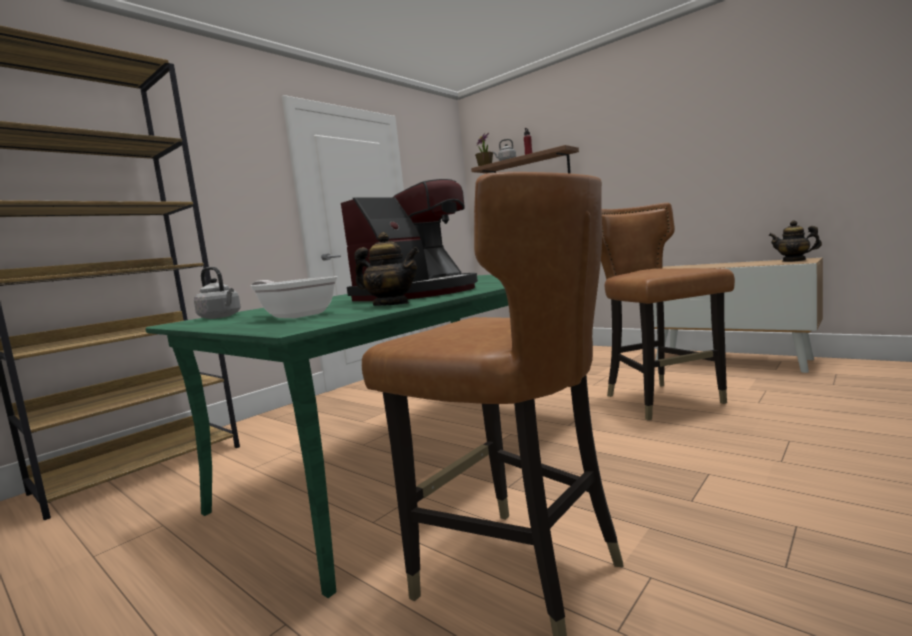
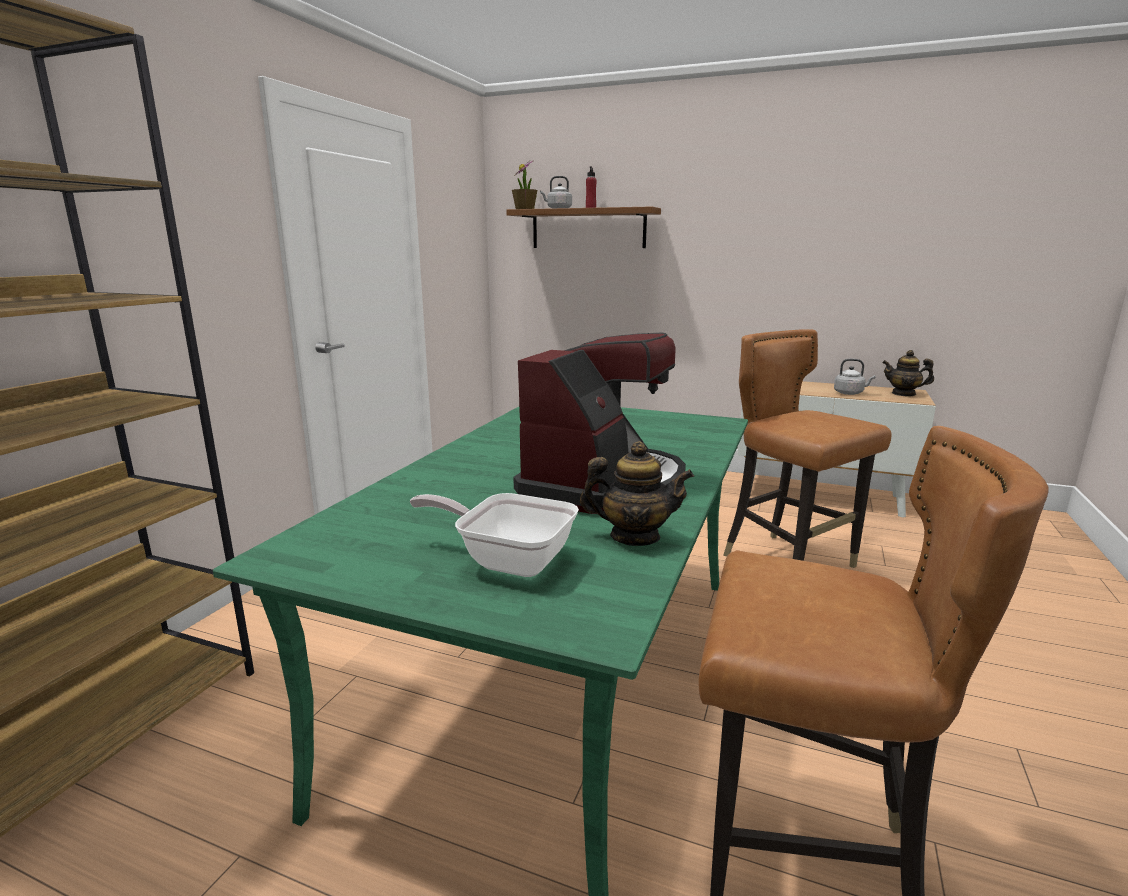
camera: 20 degrees left, 10 degrees up
grey kettle [194,267,241,319] -> grey kettle moved to [834,359,876,395]

